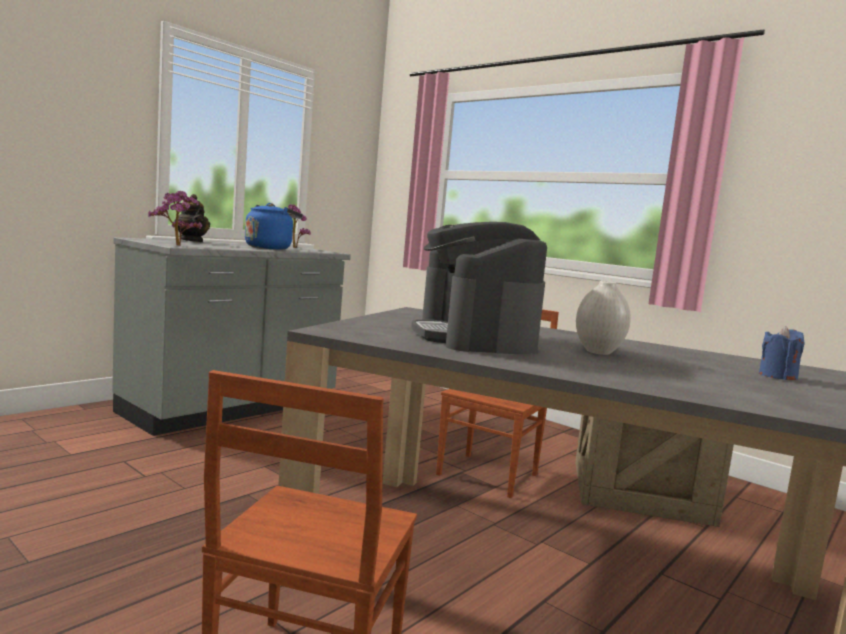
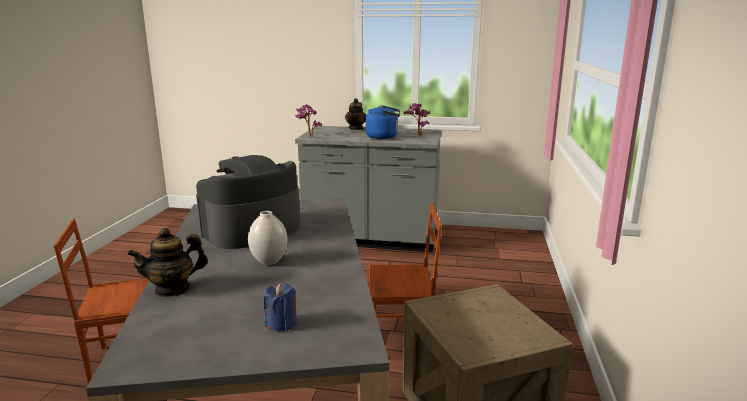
camera: 60 degrees right, 10 degrees up
none -> teapot [127,228,208,297]

